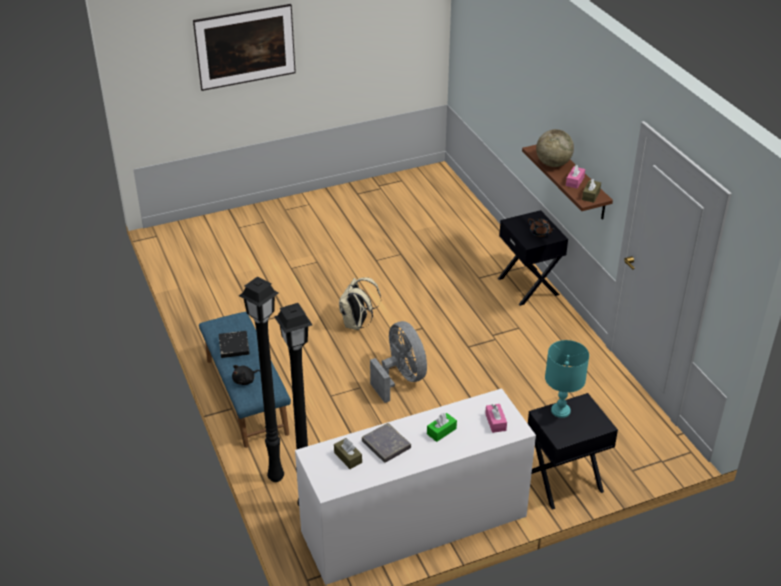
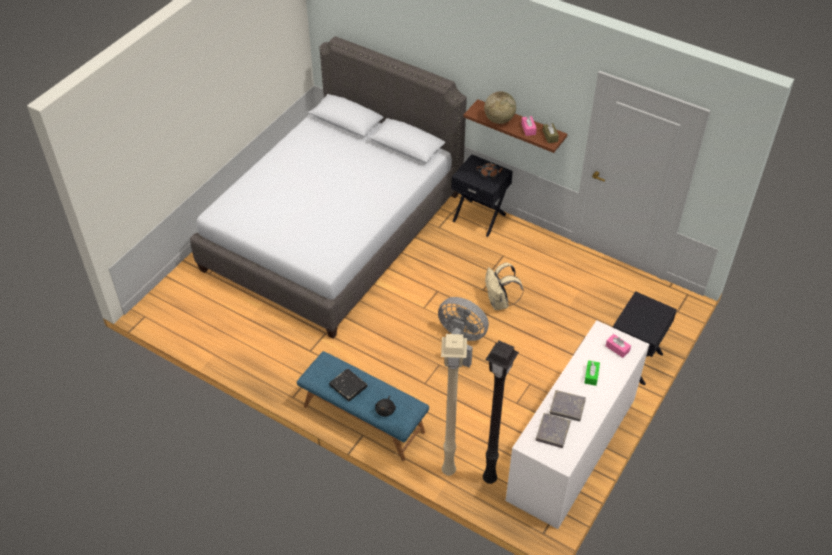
camera: 35 degrees left, 10 degrees up
picture [193,4,296,91] -> none
black floor lamp [239,277,284,482] -> beige floor lamp [441,334,467,476]
brown tissue box [334,438,362,469] -> grey book [536,413,571,448]
beige backpack [339,277,381,330] -> beige backpack moved to [485,263,523,310]
turquoise table lamp [545,340,589,418] -> none
none -> grey bed [190,36,467,339]

